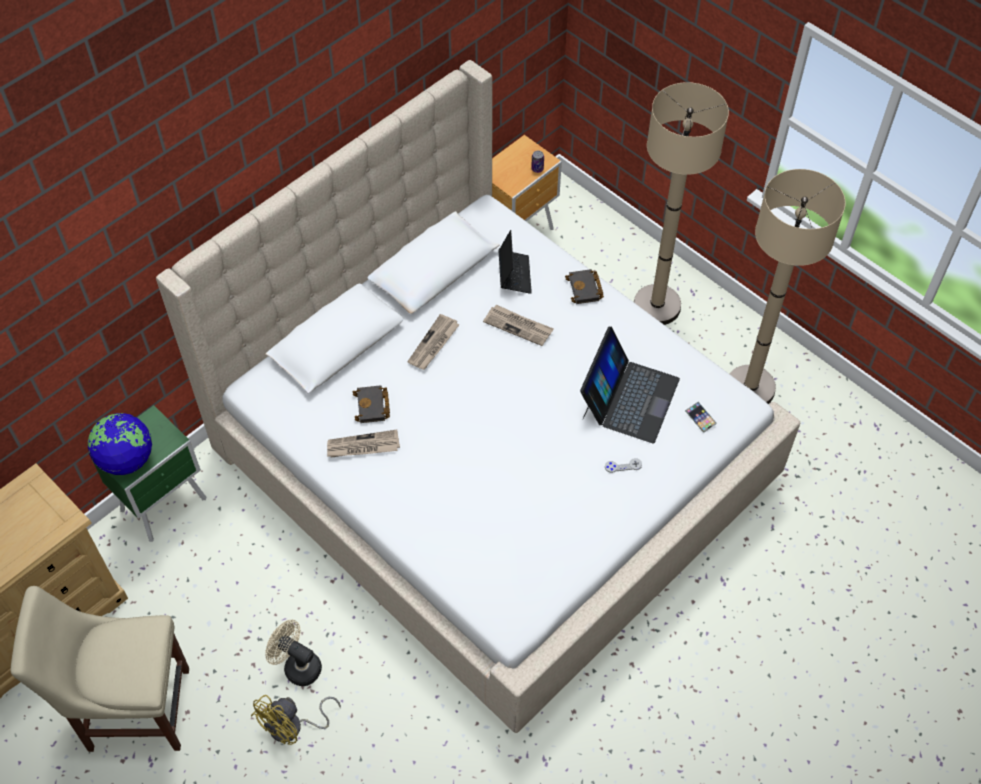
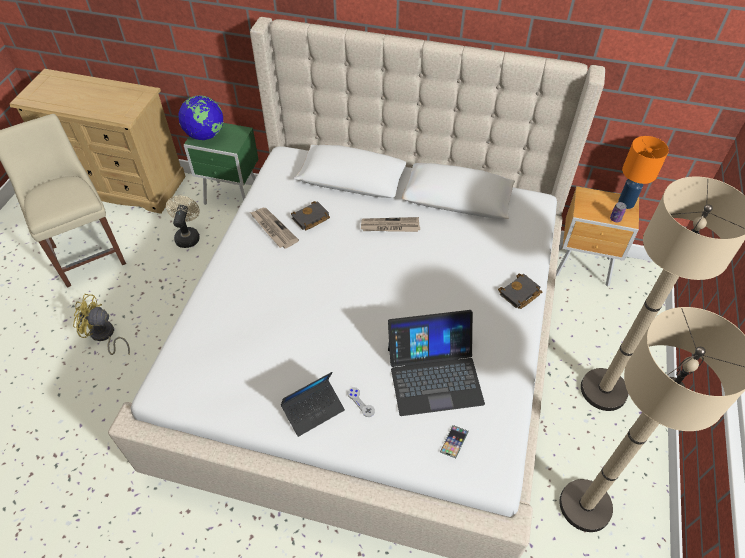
camera: 60 degrees right, 5 degrees down
beige fan [265,620,322,686] -> beige fan moved to [166,196,200,248]
newspaper [483,305,554,346] -> none
laptop [498,230,532,294] -> laptop moved to [281,372,345,437]
none -> orange table lamp [618,136,669,209]

